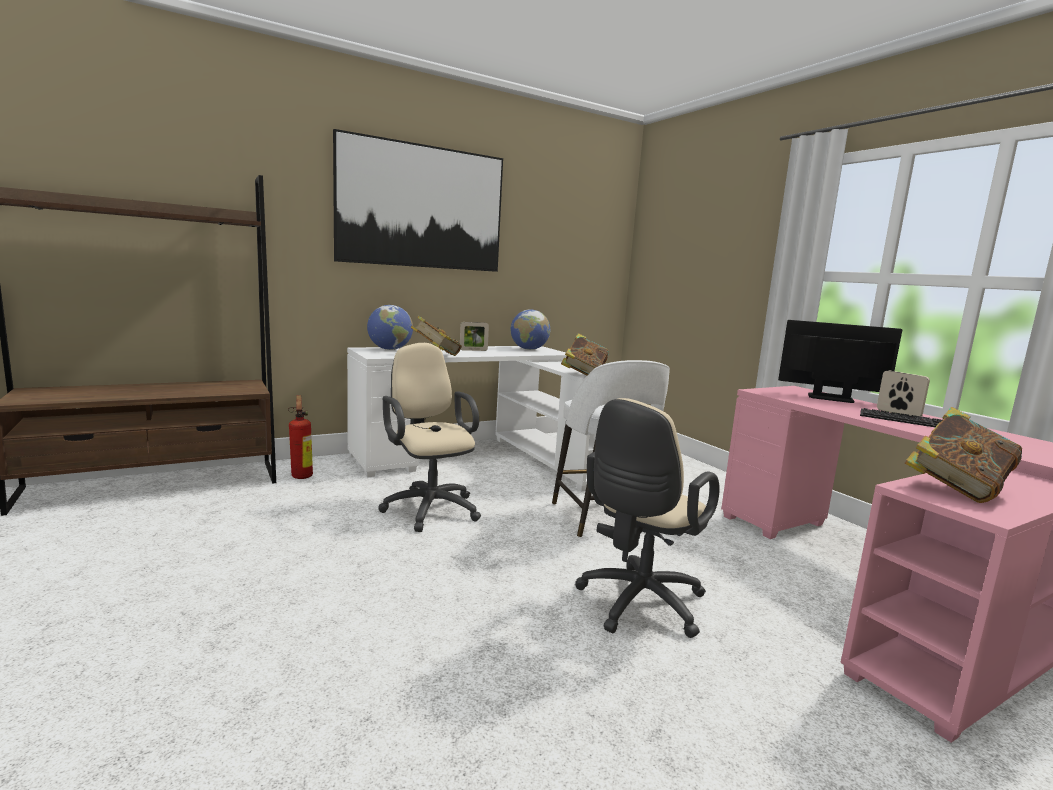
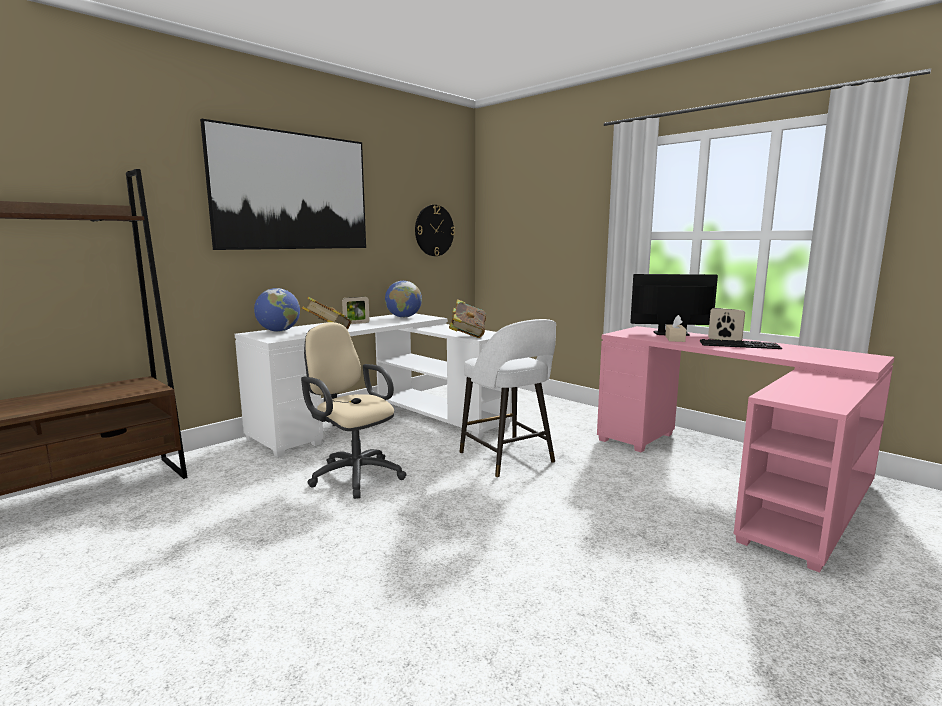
camera: 15 degrees left, 0 degrees up
fire extinguisher [288,395,313,479] -> none
beige office chair [575,398,720,638] -> none
book [904,407,1022,503] -> none
none -> wall clock [415,205,455,256]
none -> beige tissue box [665,315,686,342]

